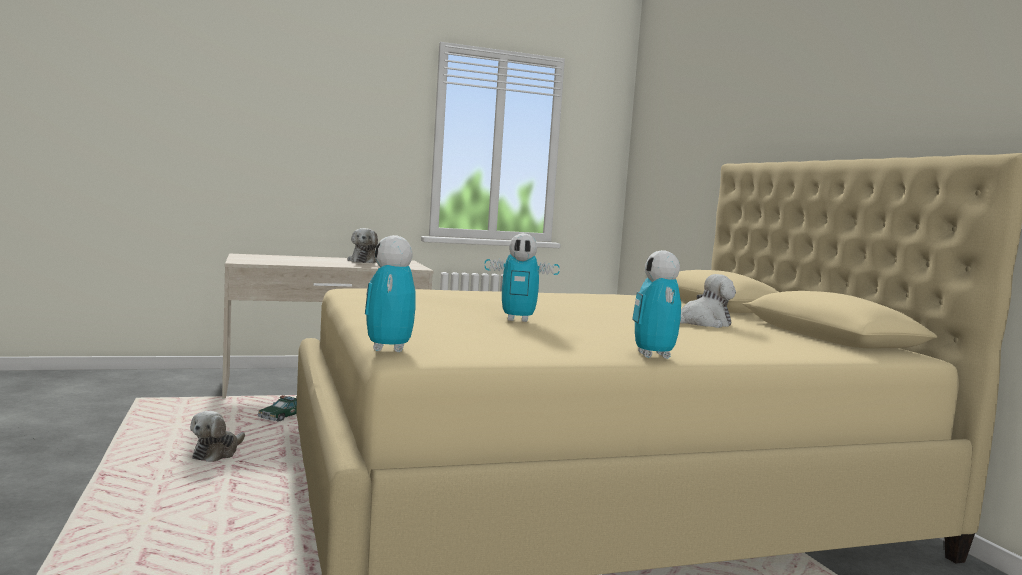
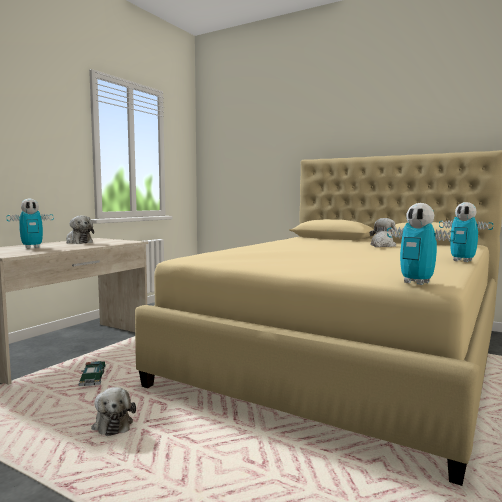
camera: 40 degrees left, 0 degrees up
toy robot [485,233,560,322] -> toy robot moved to [6,199,54,249]

